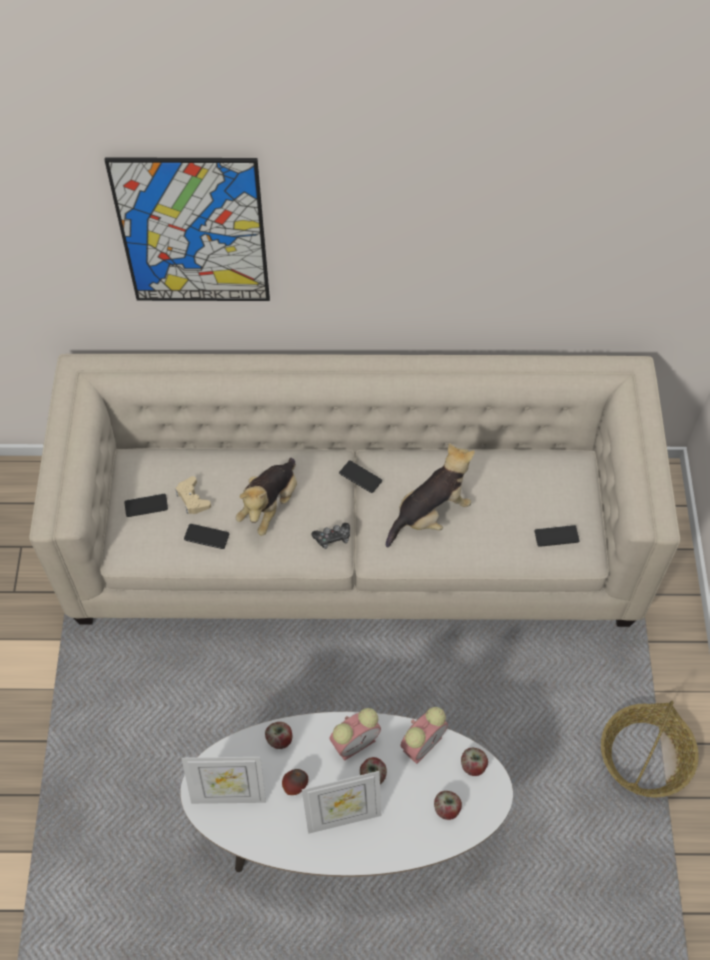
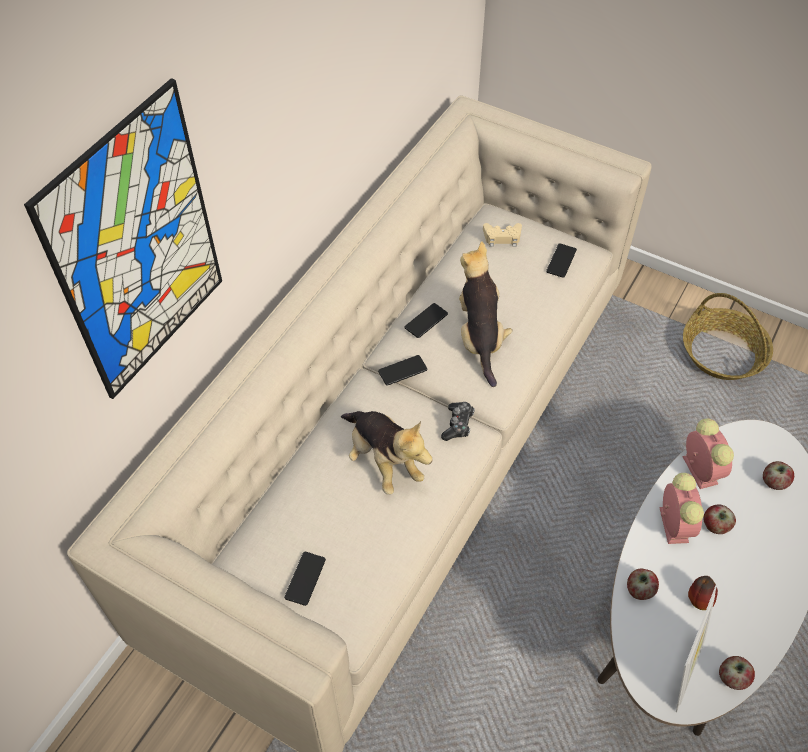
camera: 60 degrees left, 5 degrees down
beige game controller [175,476,211,514] -> beige game controller moved to [483,223,522,246]
phone [184,524,229,549] -> phone moved to [404,303,448,338]
picture frame [302,771,382,834] -> none
apple [461,748,488,776] -> apple moved to [719,656,755,690]

